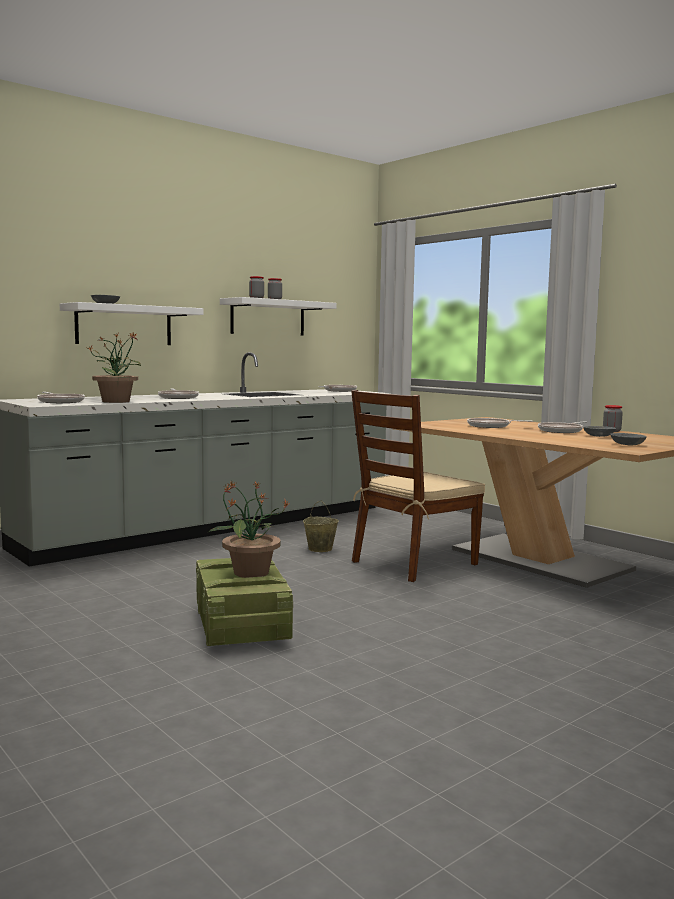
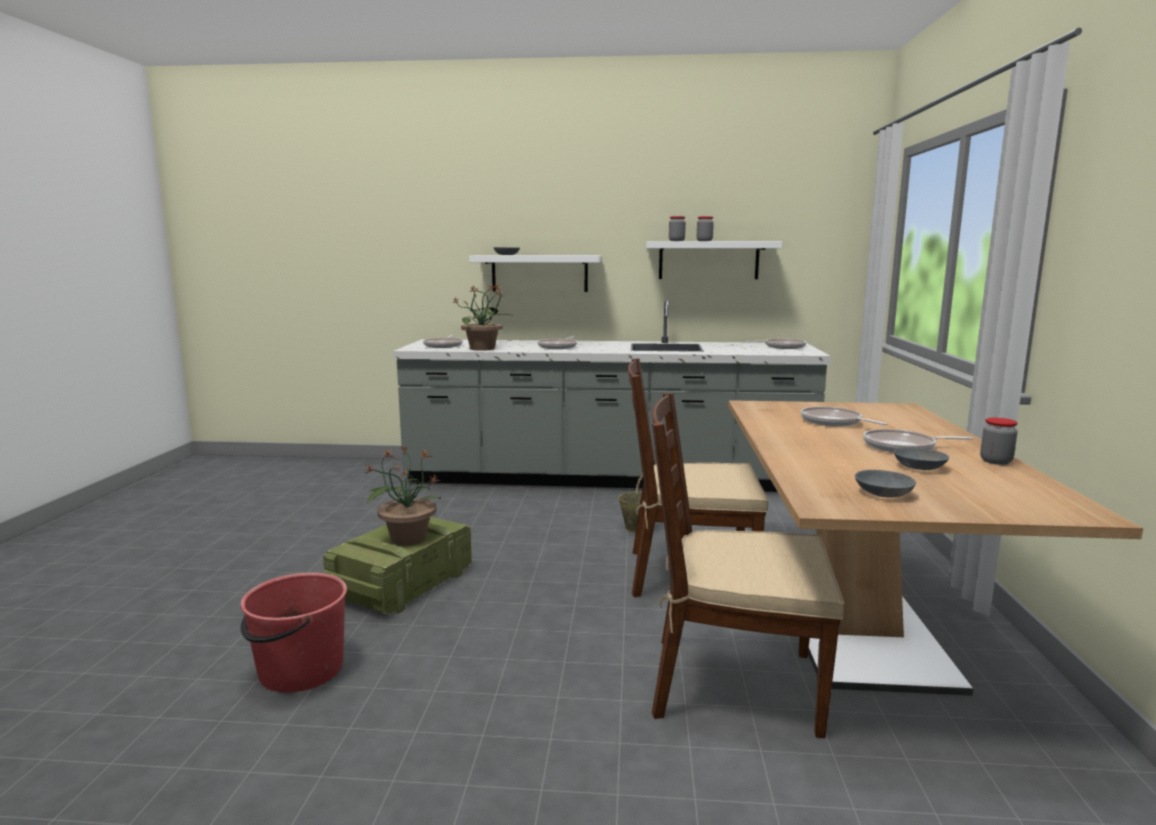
camera: 45 degrees right, 5 degrees up
none -> red bucket [240,572,347,693]
none -> brown chair [652,393,844,738]

